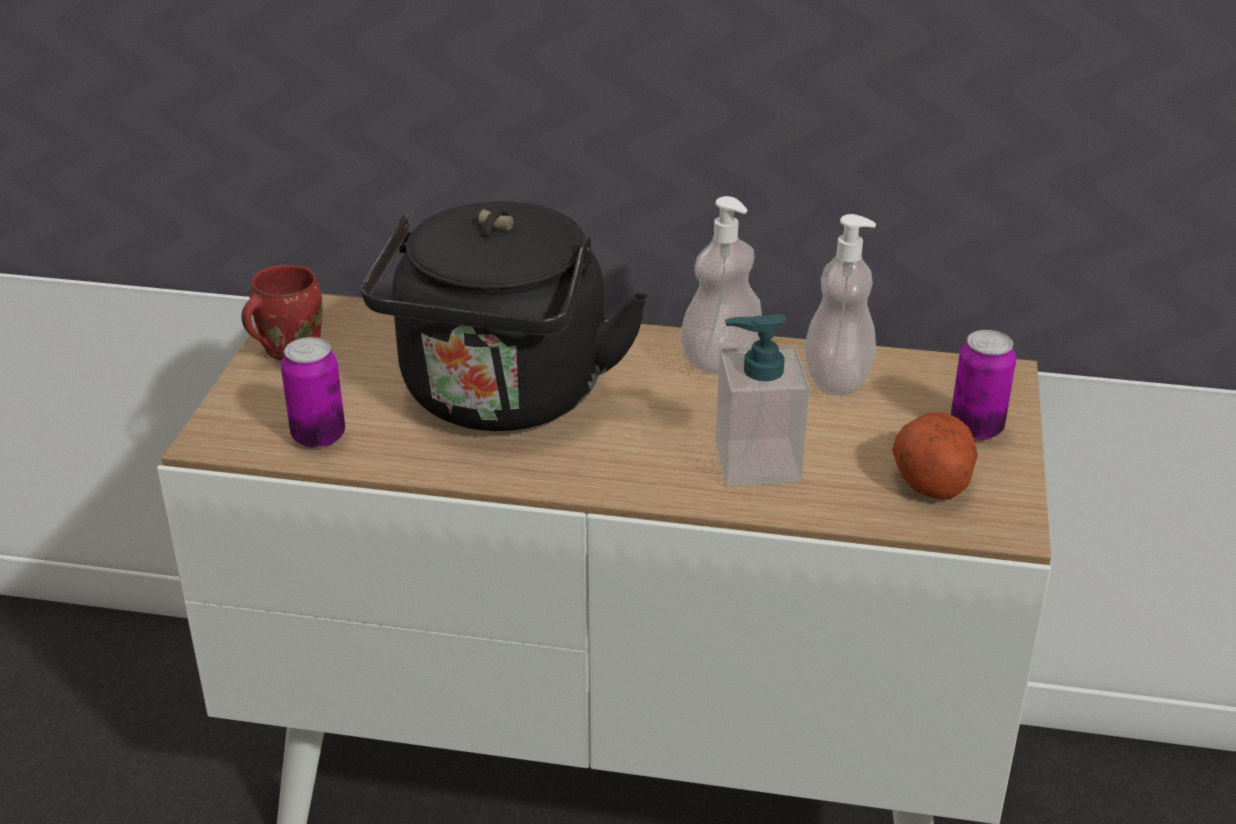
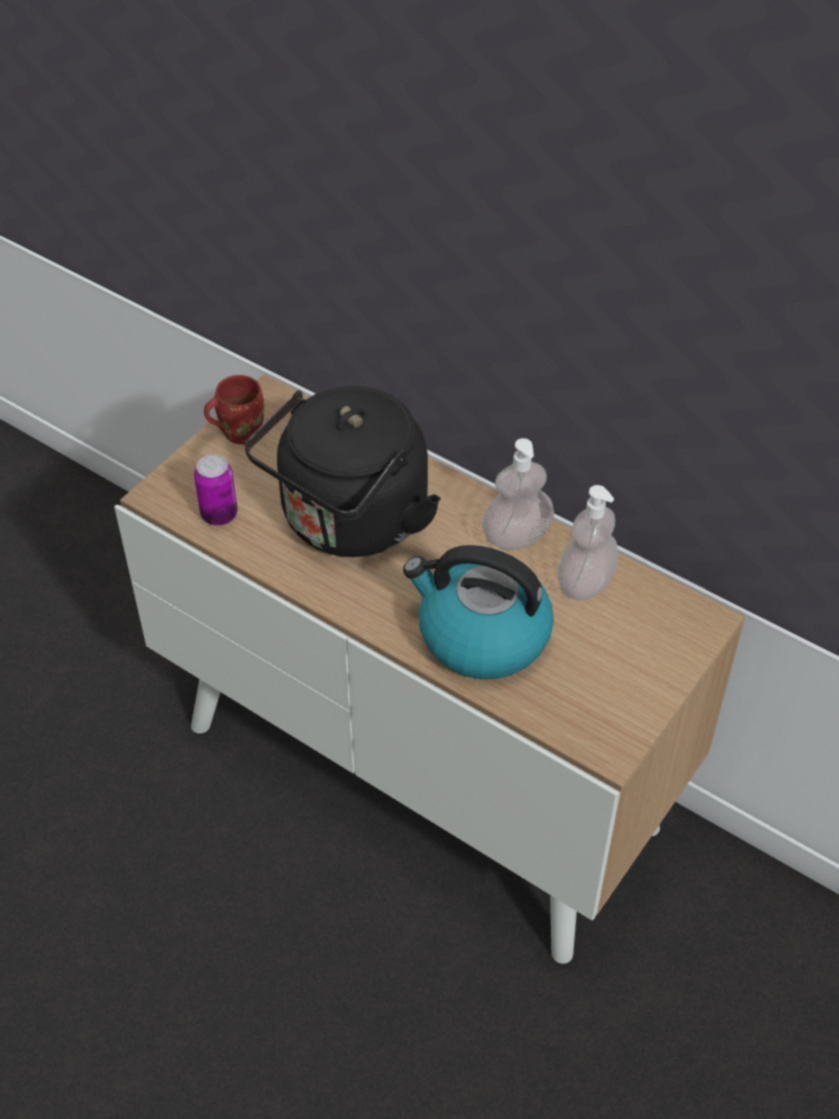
camera: 25 degrees right, 15 degrees up
soap dispenser [716,314,810,486] -> kettle [403,545,554,679]
potato [892,412,978,499] -> none
can [951,330,1016,440] -> none

